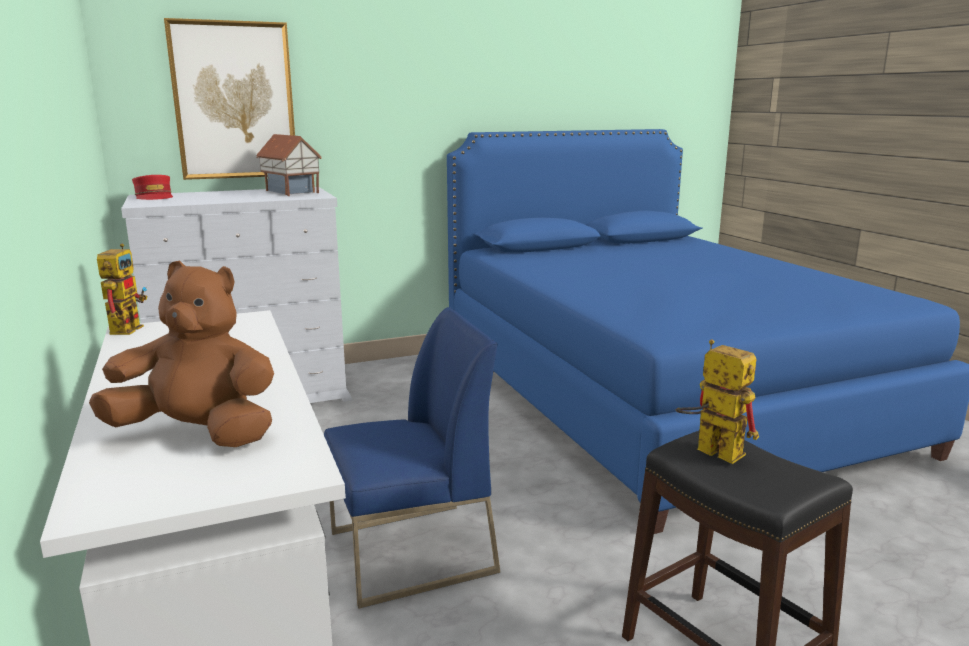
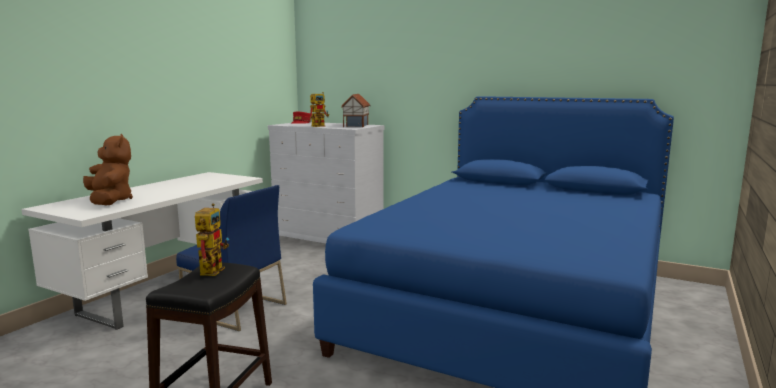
camera: 50 degrees right, 5 degrees down
toy robot [97,243,147,335] -> toy robot moved to [310,92,329,127]
picture [164,18,295,180] -> none

